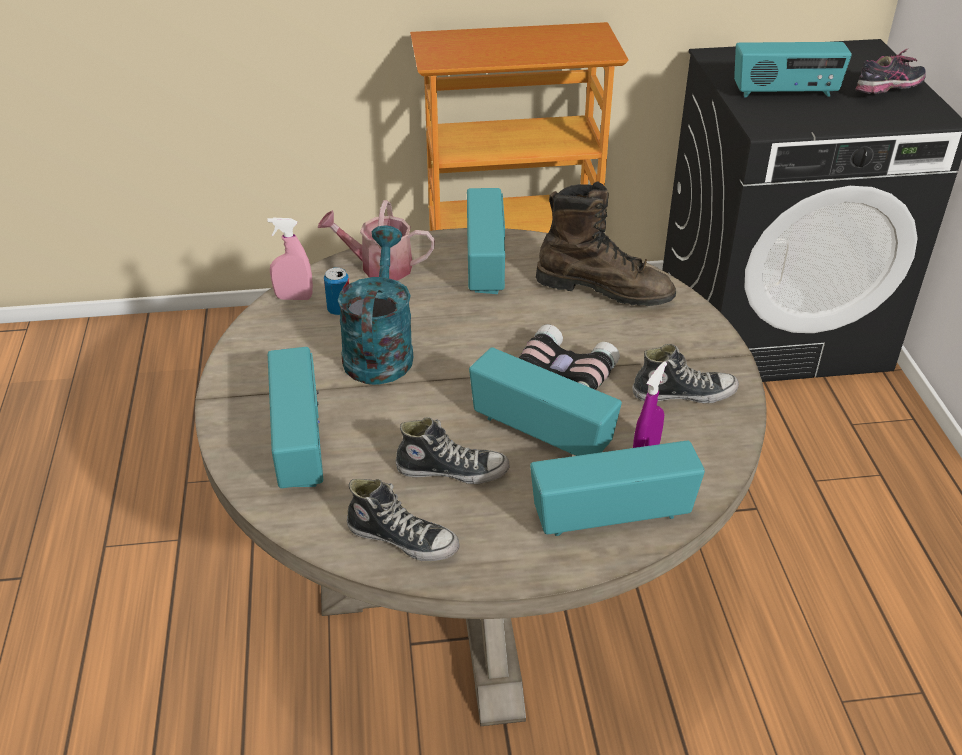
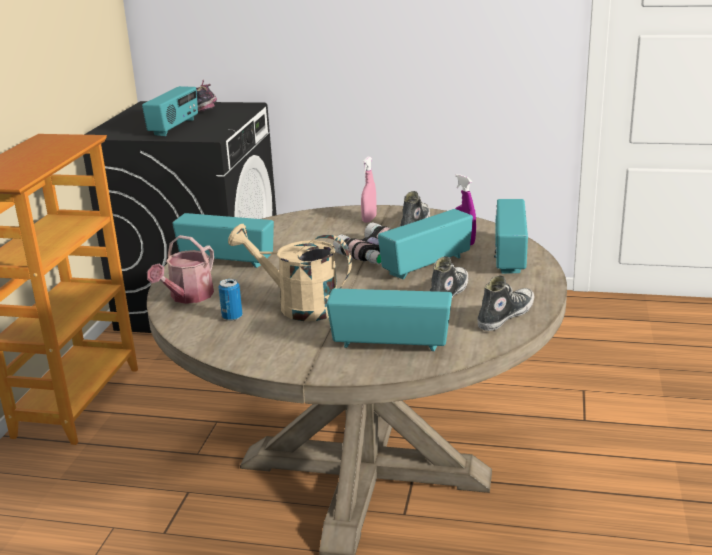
camera: 70 degrees left, 15 degrees down
pink spray bottle [267,218,313,300] -> pink spray bottle moved to [361,156,377,223]
turquoise watering can [338,225,413,385] -> beige watering can [228,224,352,321]
brown boot [536,181,676,306] -> none

